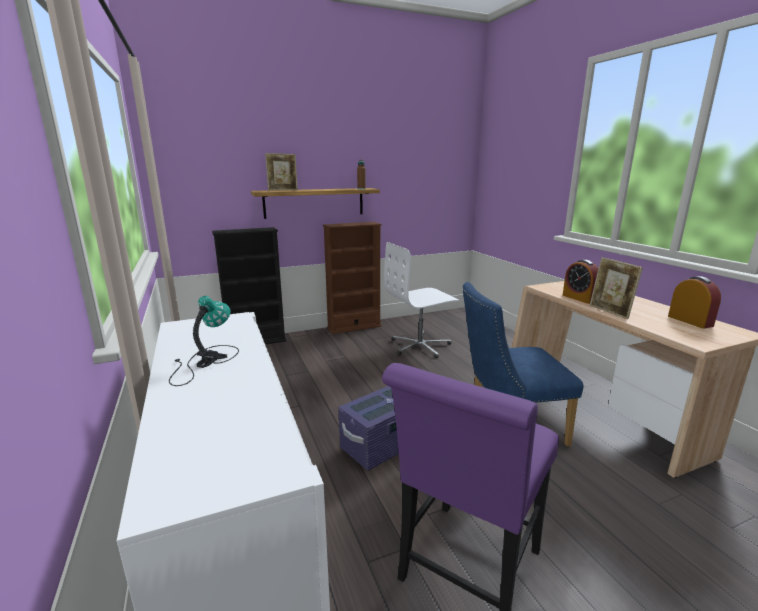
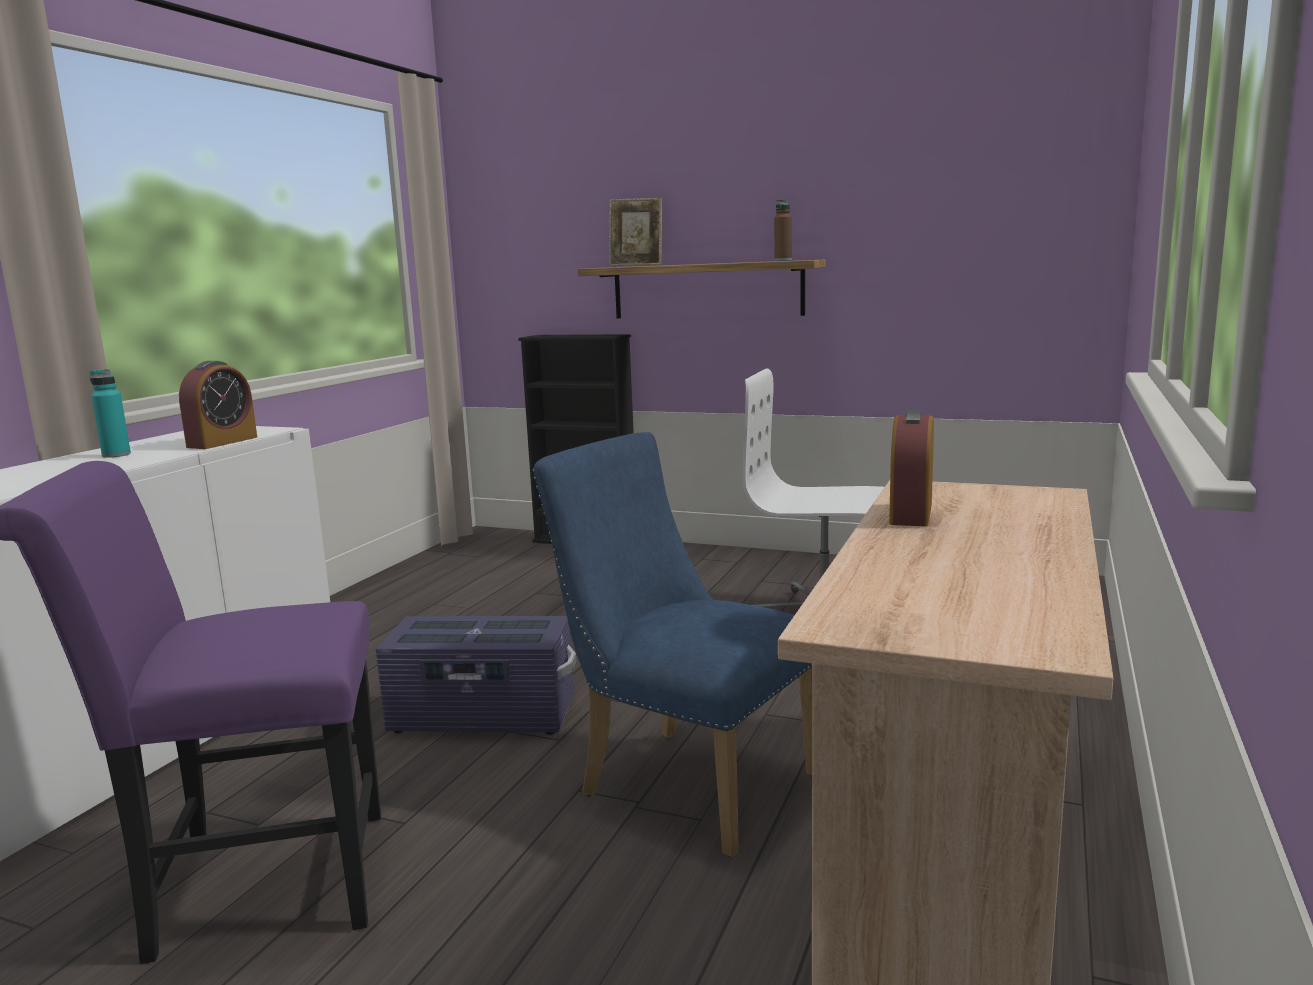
camera: 45 degrees right, 5 degrees down
table lamp [169,296,239,386] -> turquoise bottle [90,369,131,458]
brown bookcase [323,222,382,334] -> none
picture frame [590,257,643,319] -> none
alarm clock [668,276,721,329] -> alarm clock moved to [179,361,257,449]

